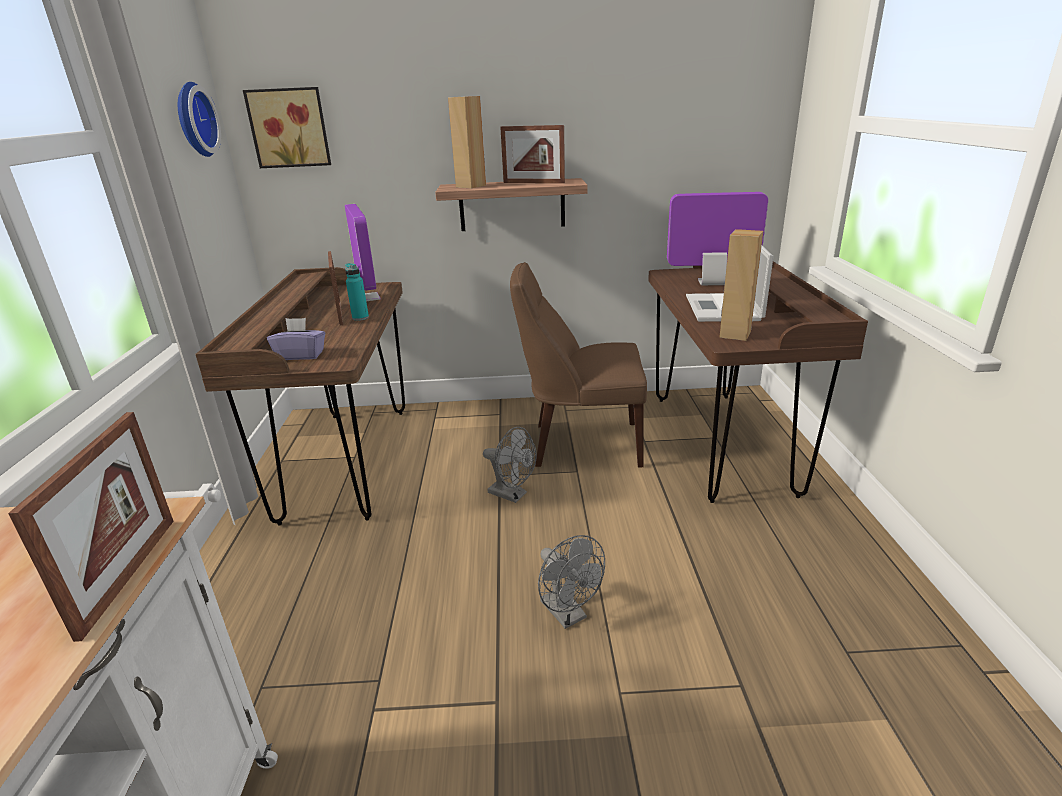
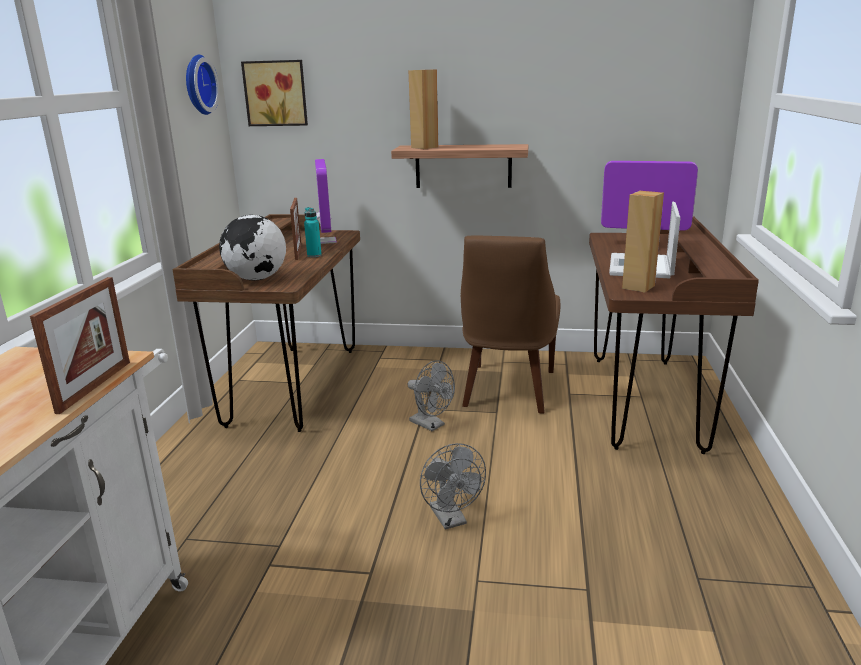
camera: 10 degrees right, 5 degrees down
purple tissue box [267,318,325,360] -> globe [219,215,286,280]
picture frame [500,125,565,183] -> none
brown chair [510,262,647,467] -> brown chair turned 90 degrees counterclockwise [461,236,560,414]

